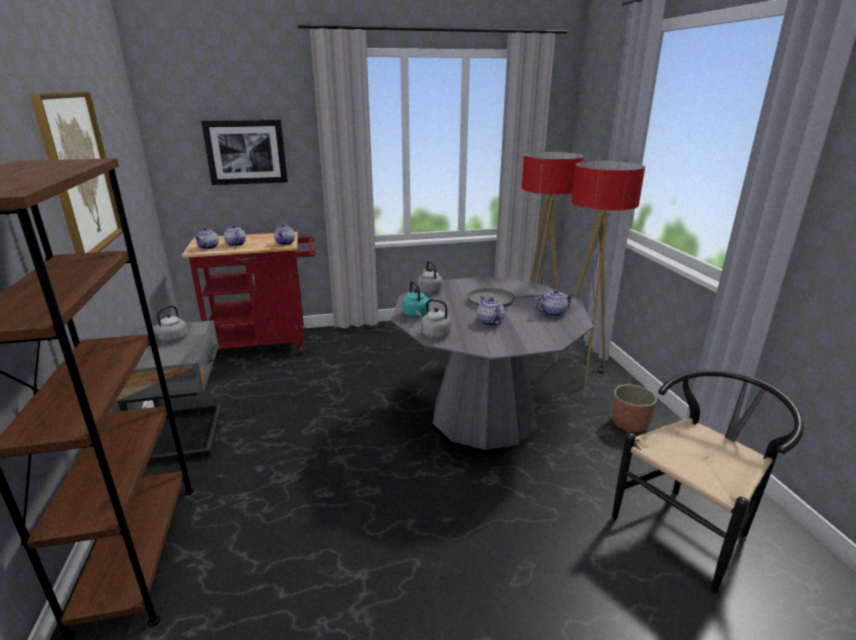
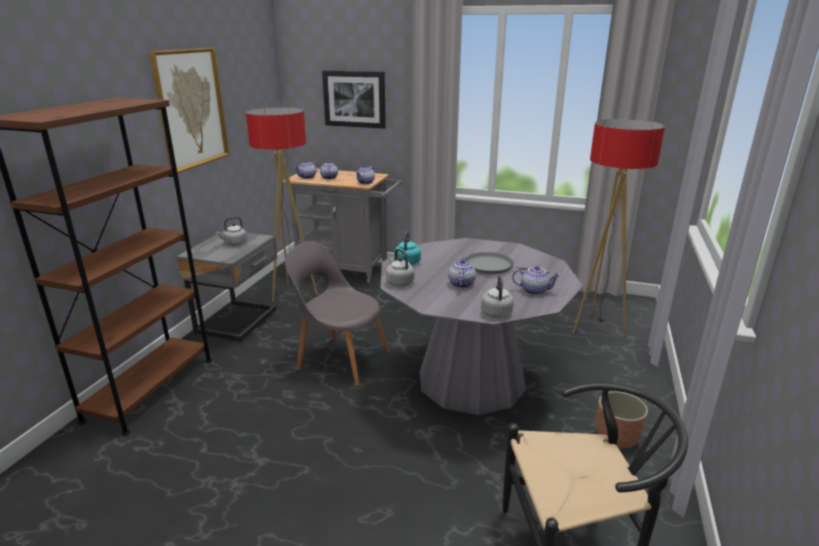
camera: 30 degrees right, 0 degrees up
red cart [182,232,315,354] -> grey cart [283,169,402,284]
grey kettle [418,261,443,294] -> grey kettle moved to [481,275,514,318]
floor lamp [554,161,645,386] -> floor lamp moved to [245,107,317,302]
none -> grey chair [285,241,389,387]

